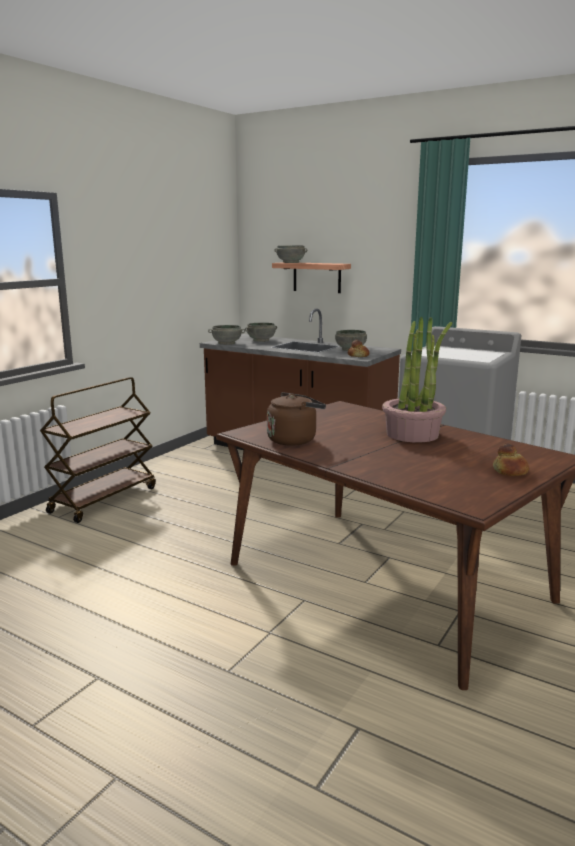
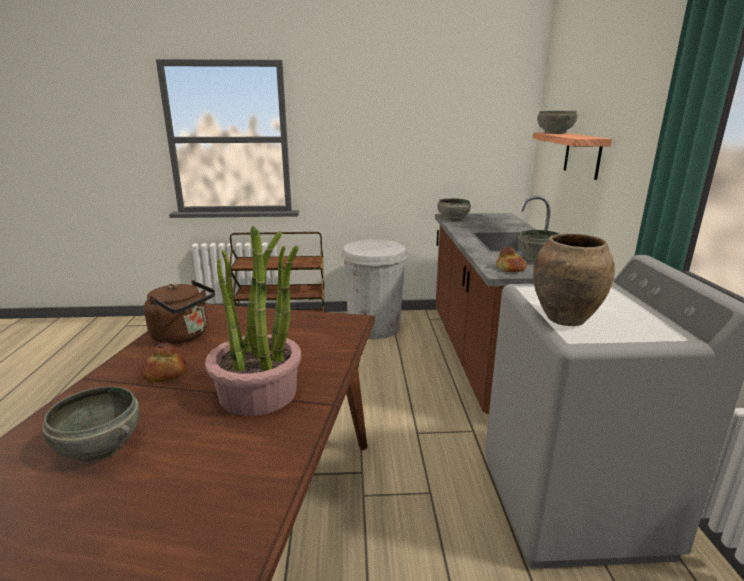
camera: 55 degrees right, 5 degrees up
grey bowl [245,323,277,342] -> grey bowl moved to [42,386,140,462]
bread [493,444,529,476] -> bread moved to [141,342,187,383]
none -> white trash can [341,240,408,339]
none -> brown vase [533,233,615,326]

